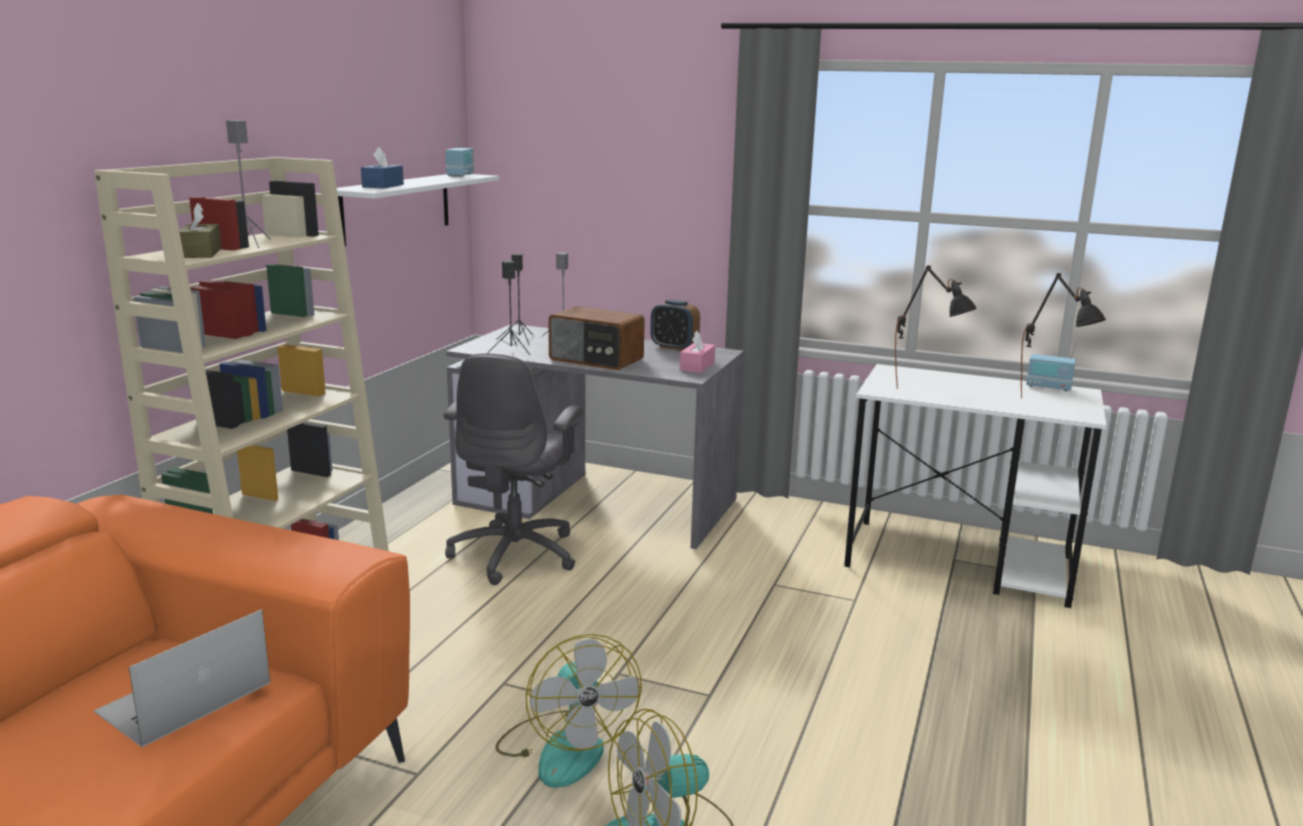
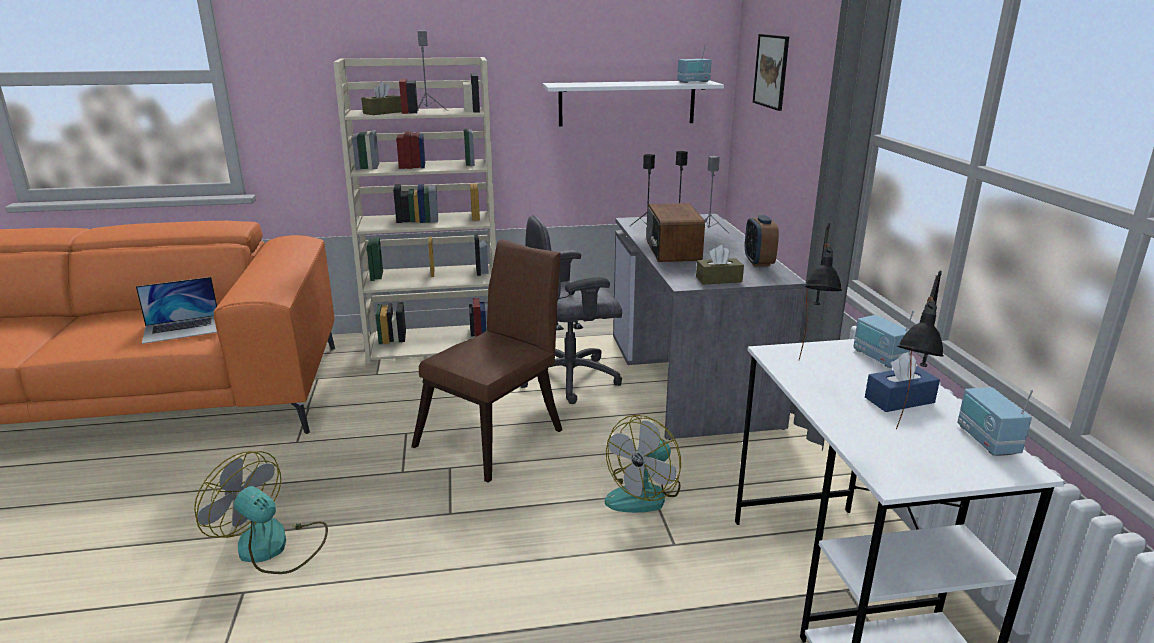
camera: 60 degrees right, 5 degrees up
laptop [94,609,270,747] -> laptop turned 150 degrees clockwise [136,277,217,344]
blue tissue box [361,147,404,189] -> blue tissue box moved to [865,352,940,412]
fan [495,634,641,788] -> fan moved to [605,415,681,513]
pink tissue box [680,331,715,373] -> brown tissue box [696,245,744,285]
none -> brown chair [411,239,562,483]
none -> picture [753,34,789,111]
none -> radio [853,310,914,368]

